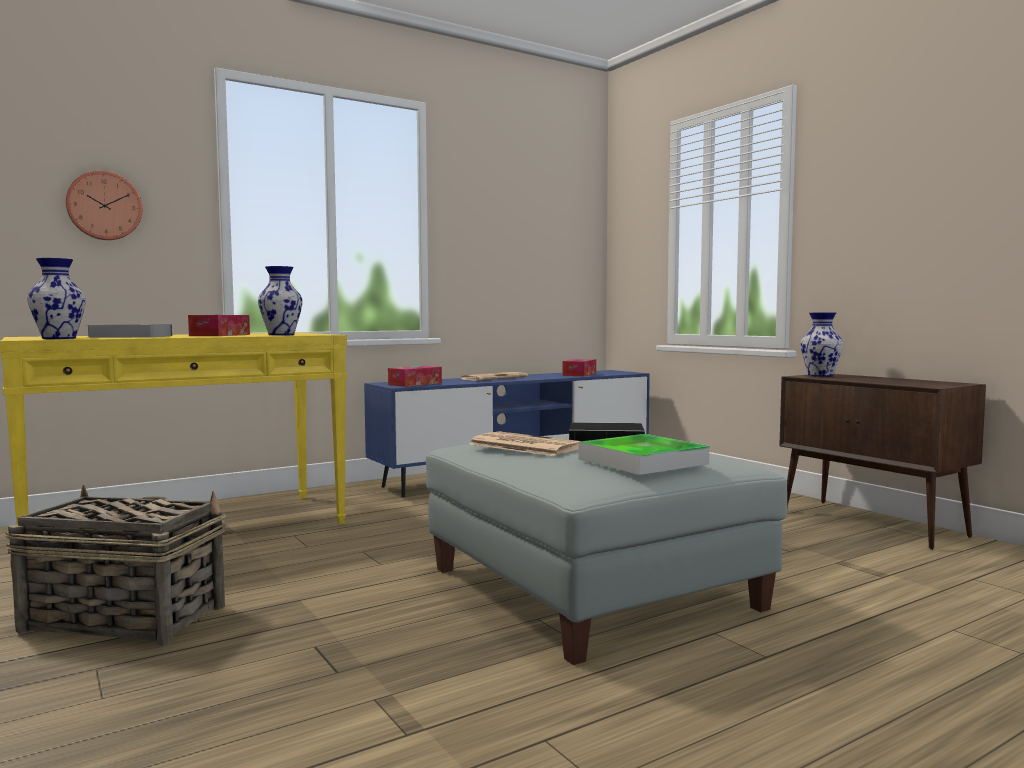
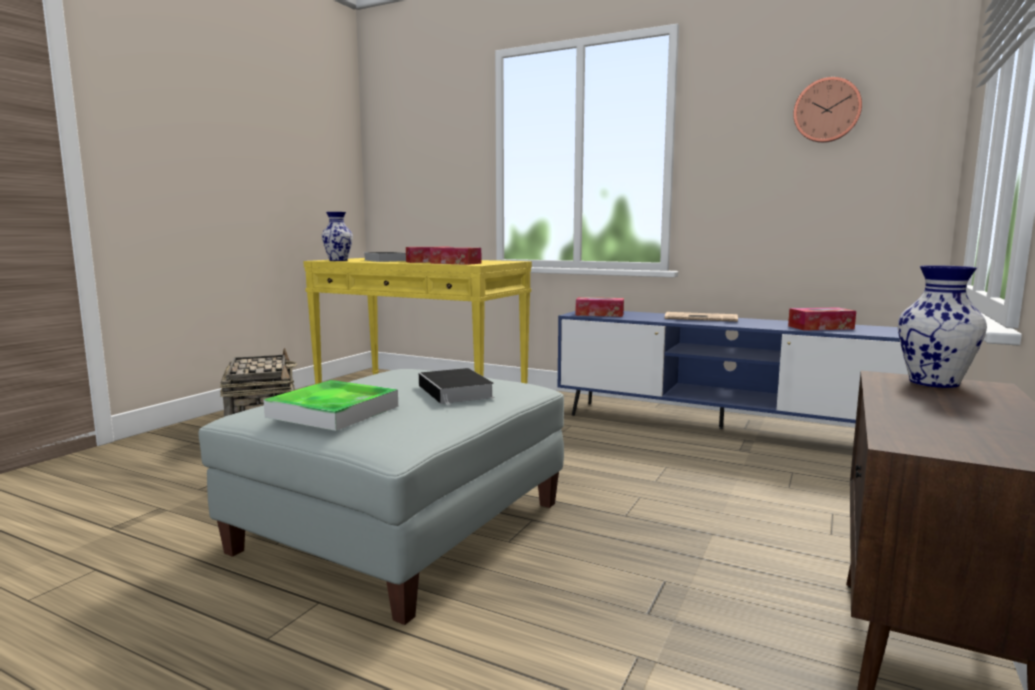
camera: 60 degrees right, 5 degrees up
wall clock [66,171,142,240] -> wall clock moved to [793,77,862,143]
vase [258,266,303,335] -> tissue box [430,247,481,265]
newspaper [469,431,580,456] -> none

